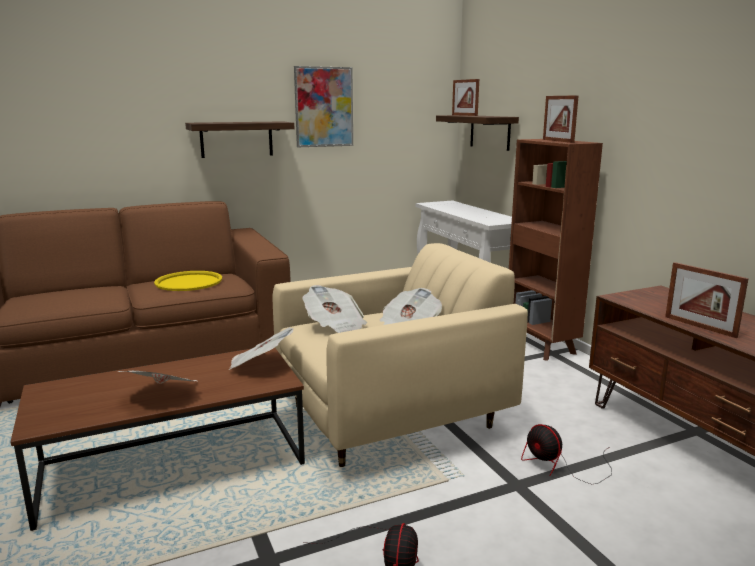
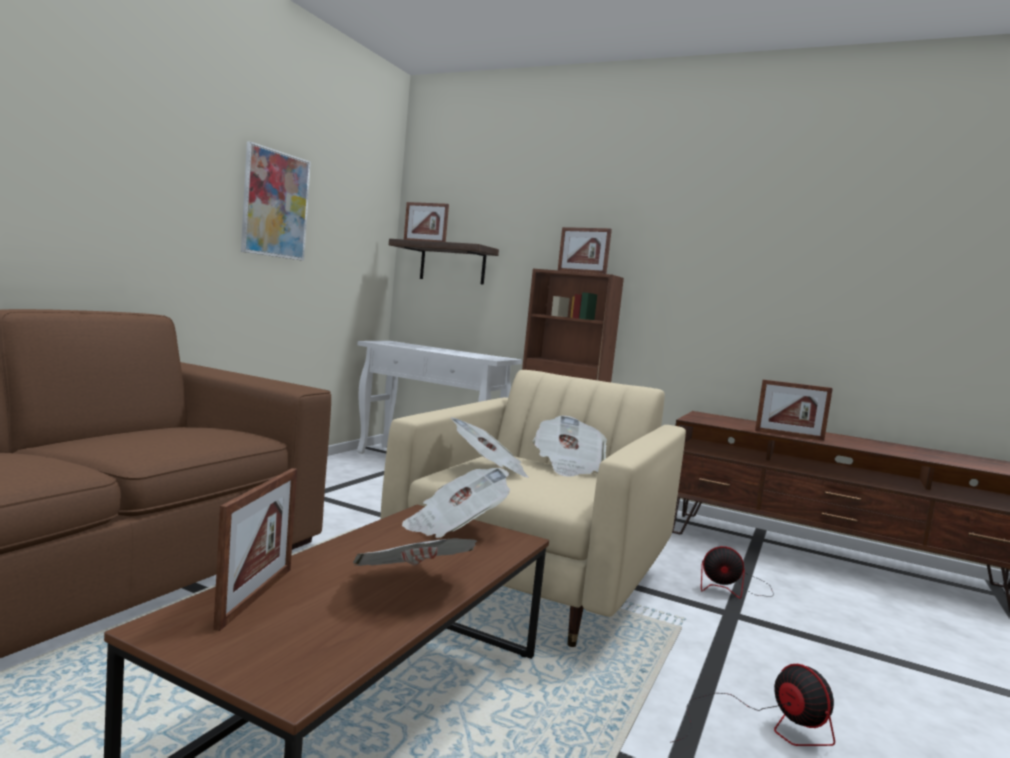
camera: 40 degrees left, 10 degrees down
yellow tray [154,271,222,291] -> none
shelf [185,121,294,158] -> none
none -> picture frame [213,468,297,631]

